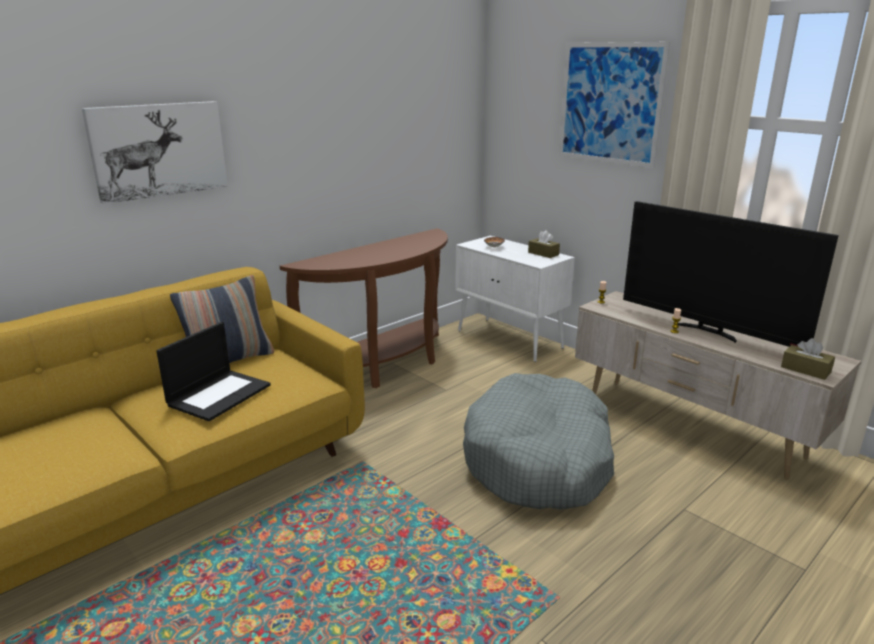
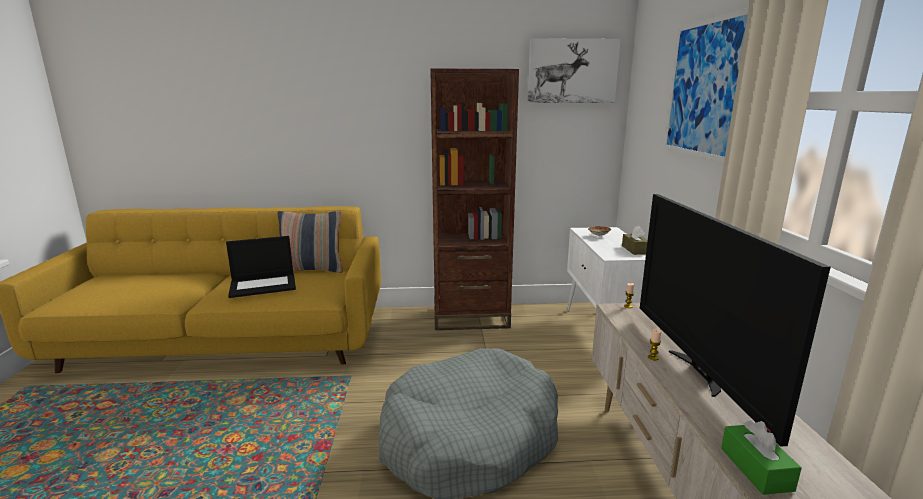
camera: 40 degrees right, 5 degrees down
picture [82,101,228,204] -> picture moved to [527,38,621,103]
brown console table [280,228,448,388] -> brown bookcase [430,69,519,330]
brown tissue box [781,338,835,380] -> green tissue box [721,421,802,495]

